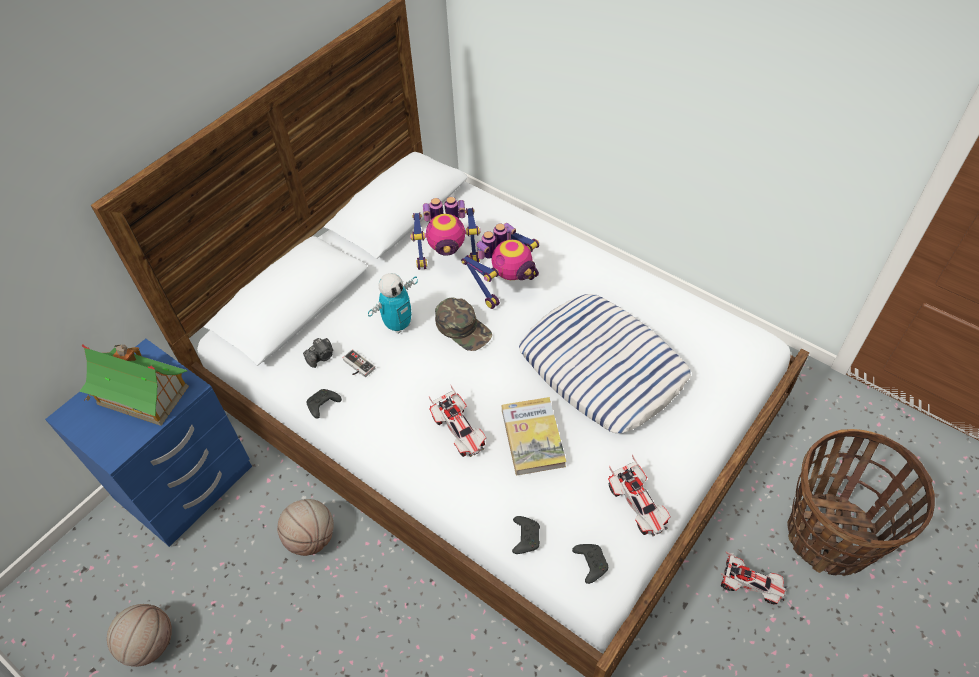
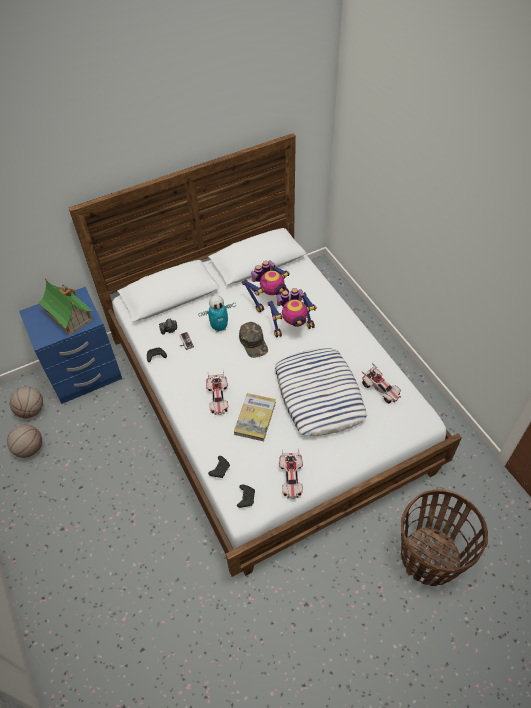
camera: 25 degrees right, 0 degrees up
basketball [277,499,334,556] -> basketball moved to [9,387,43,418]
toy robot [410,197,481,270] -> toy robot turned 60 degrees counterclockwise [242,260,289,313]
toy car [720,552,787,604] -> toy car moved to [362,363,401,404]

